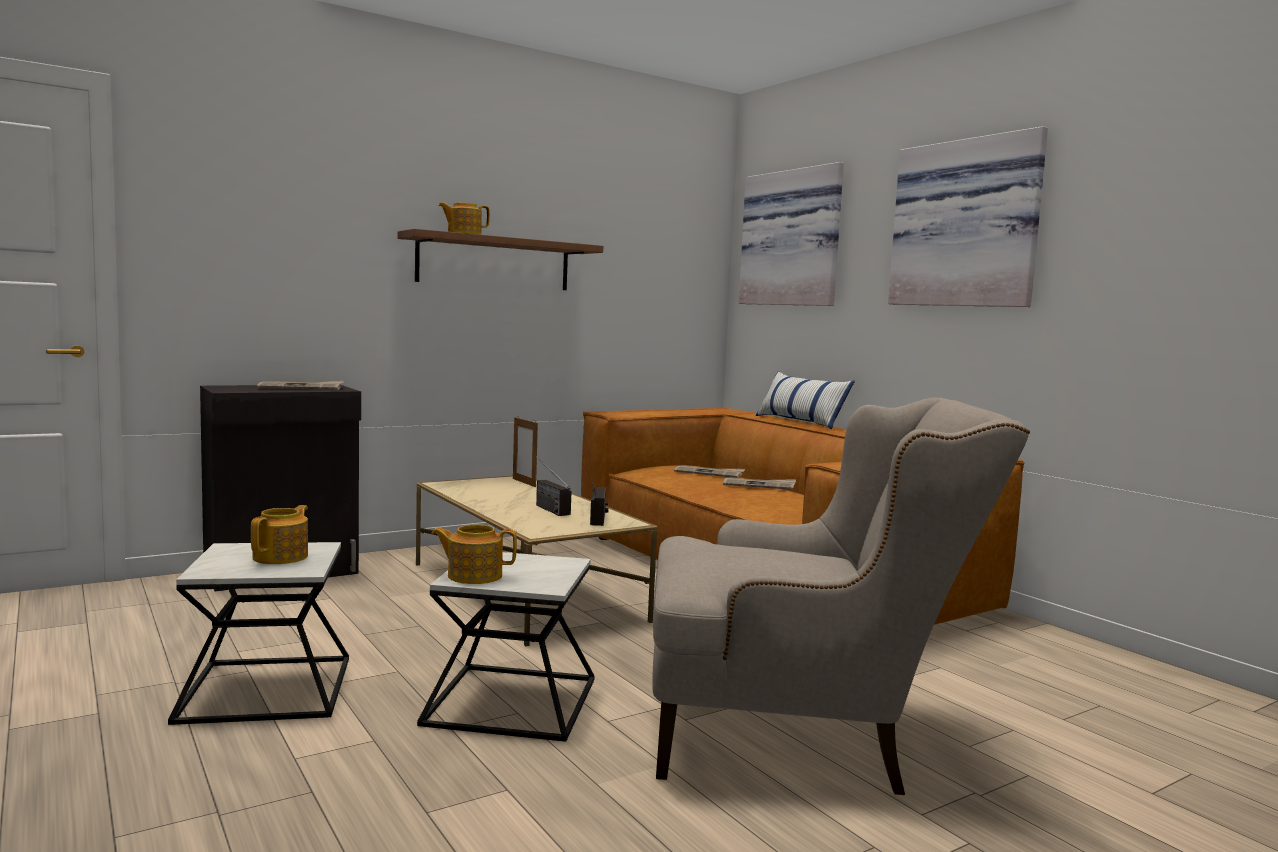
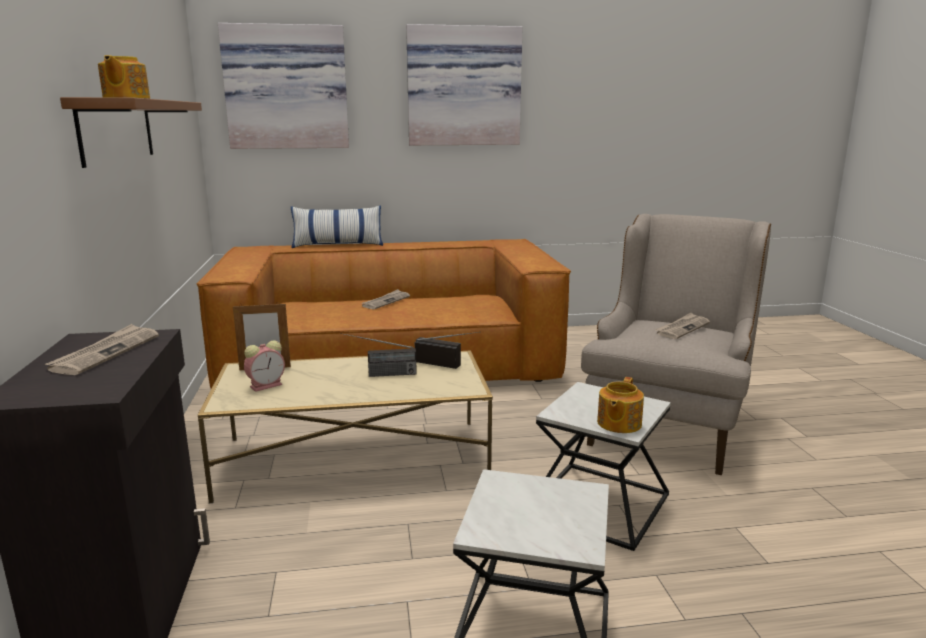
camera: 65 degrees left, 10 degrees up
teapot [251,505,308,564] -> none
newspaper [674,465,745,478] -> newspaper moved to [655,313,710,339]
none -> alarm clock [244,340,285,392]

